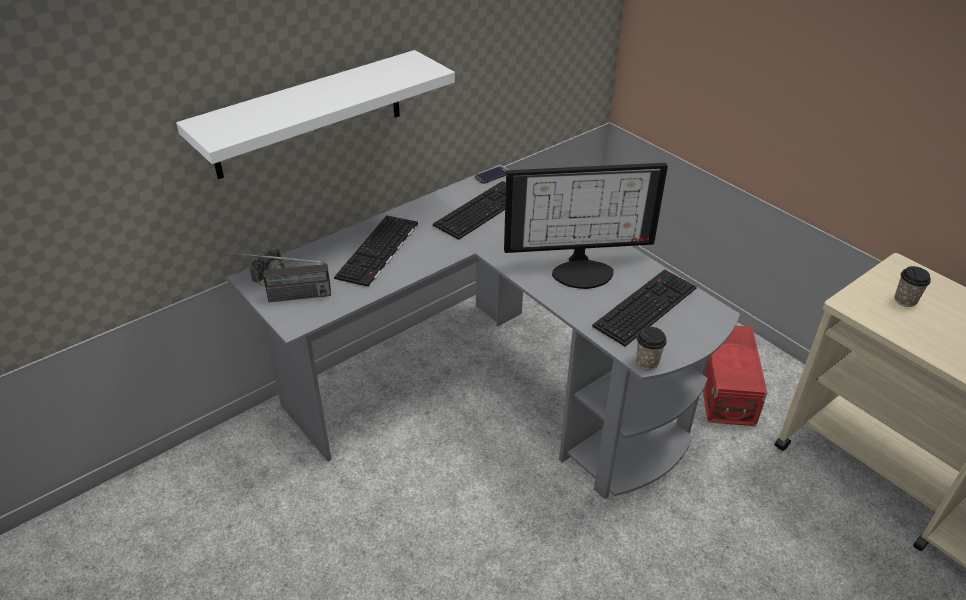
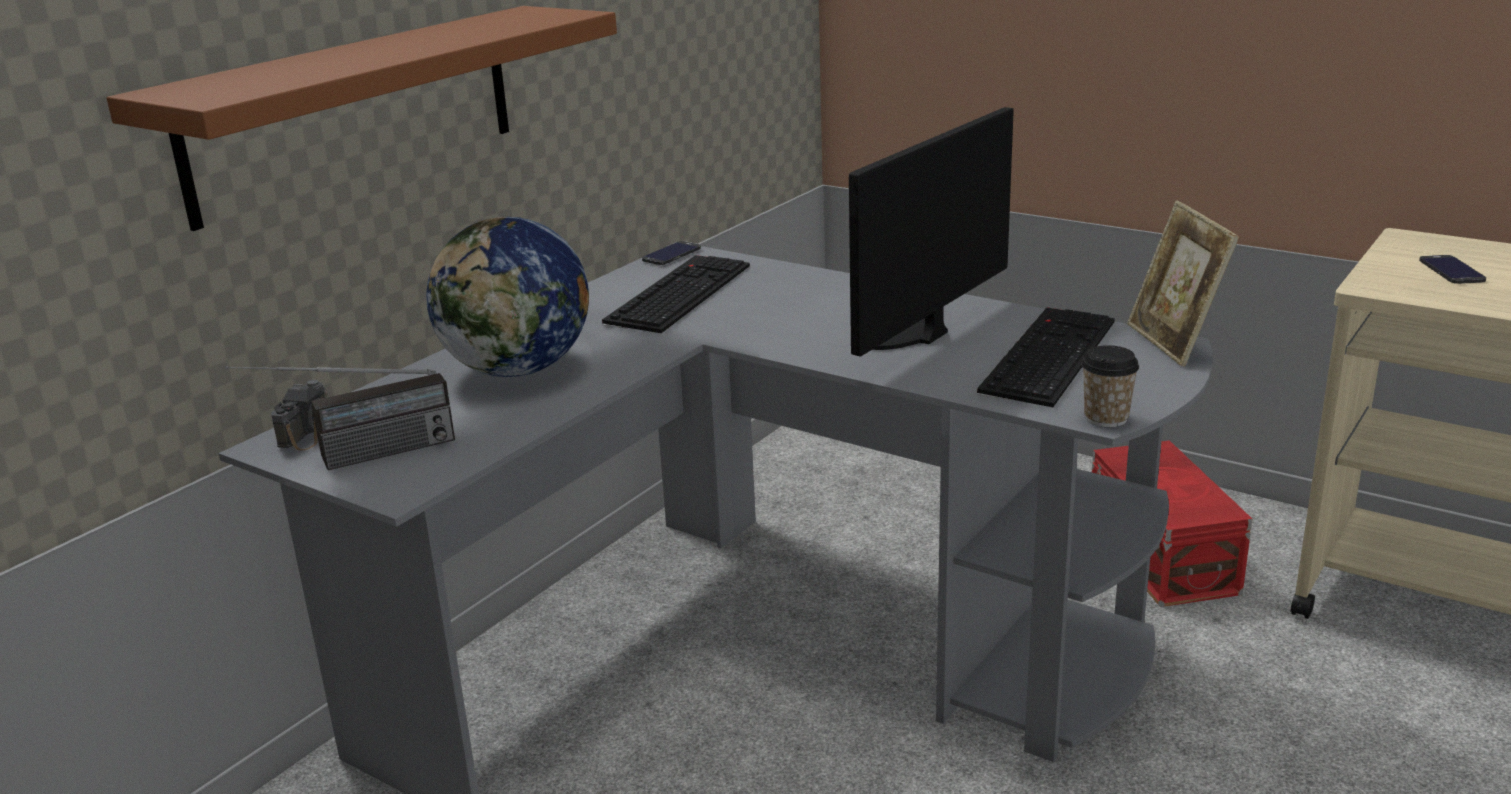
camera: 15 degrees left, 15 degrees down
white shelf [176,50,455,179] -> brown shelf [106,6,617,231]
keyboard [334,215,418,288] -> globe [426,217,589,377]
monitor [504,163,668,289] -> monitor turned 150 degrees clockwise [849,107,1014,357]
cup [895,266,931,307] -> phone [1419,255,1486,284]
none -> picture frame [1127,200,1239,366]

